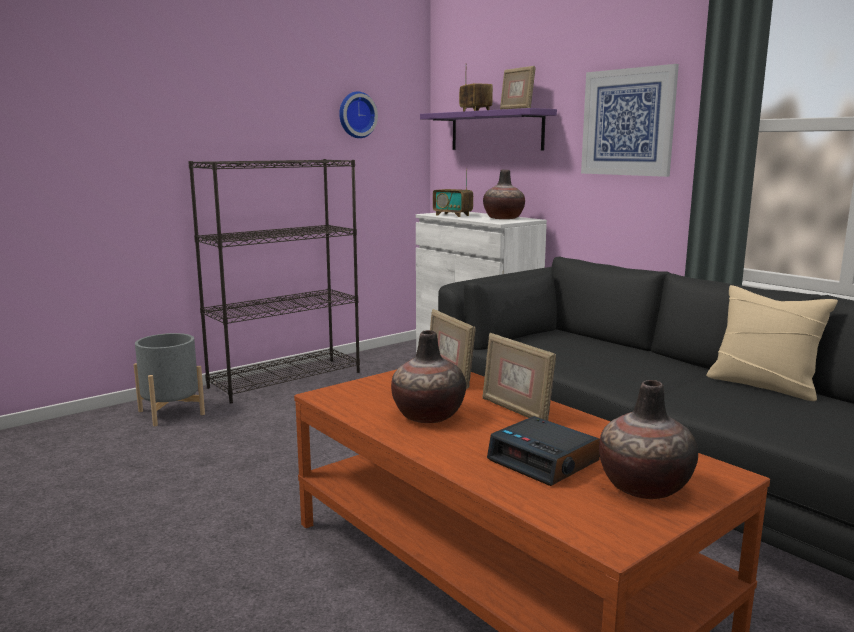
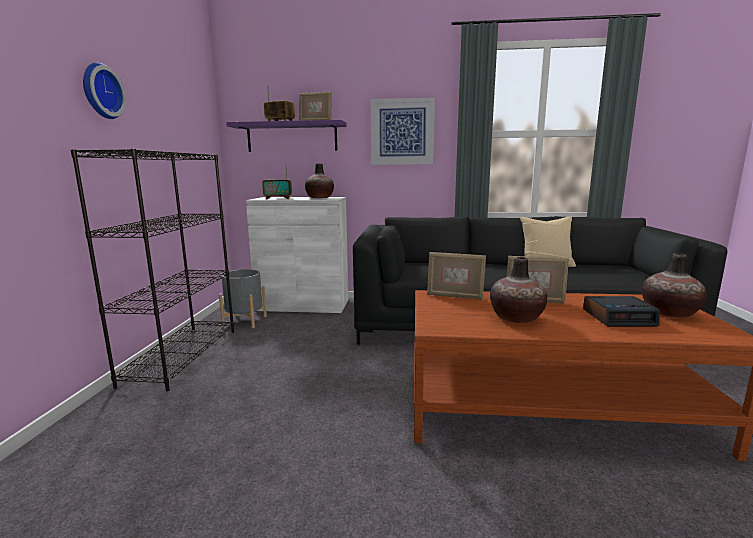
camera: 45 degrees left, 0 degrees up
grey planter [134,333,205,426] -> grey planter moved to [219,269,267,328]
wall clock [339,91,378,138] -> wall clock moved to [83,62,126,119]

